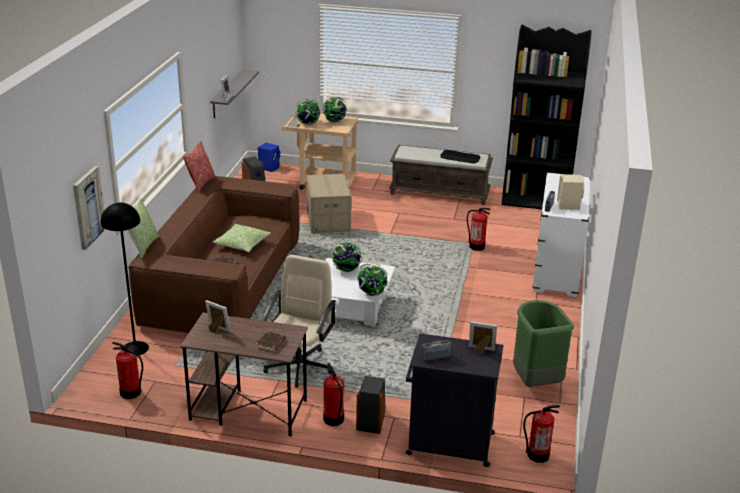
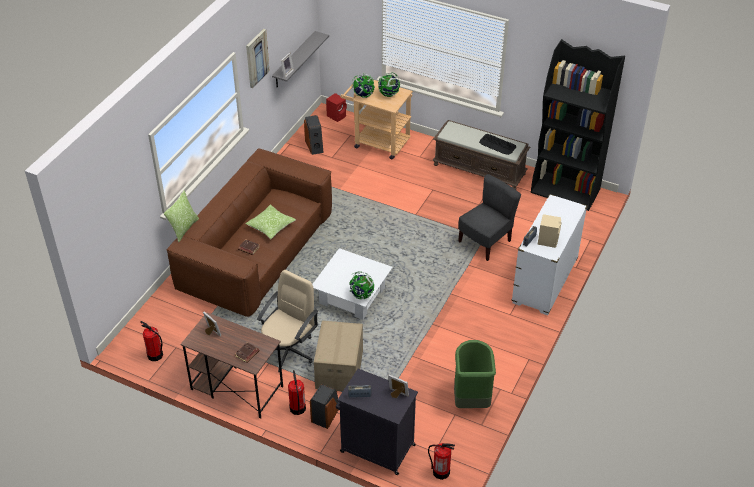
camera: 15 degrees right, 15 degrees up
picture [73,166,106,250] -> picture moved to [246,29,270,88]
black floor lamp [101,203,149,355] -> none
pillow [183,141,215,193] -> none
blue speaker [258,143,280,172] -> red speaker [326,93,347,122]
cardboard box [306,174,351,233] -> cardboard box moved to [314,321,363,391]
globe [332,239,363,272] -> none
fire extinguisher [467,208,490,251] -> grey chair [458,174,521,261]

